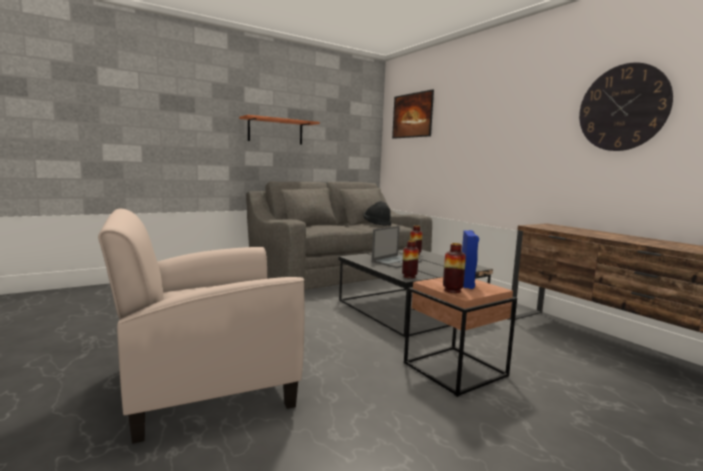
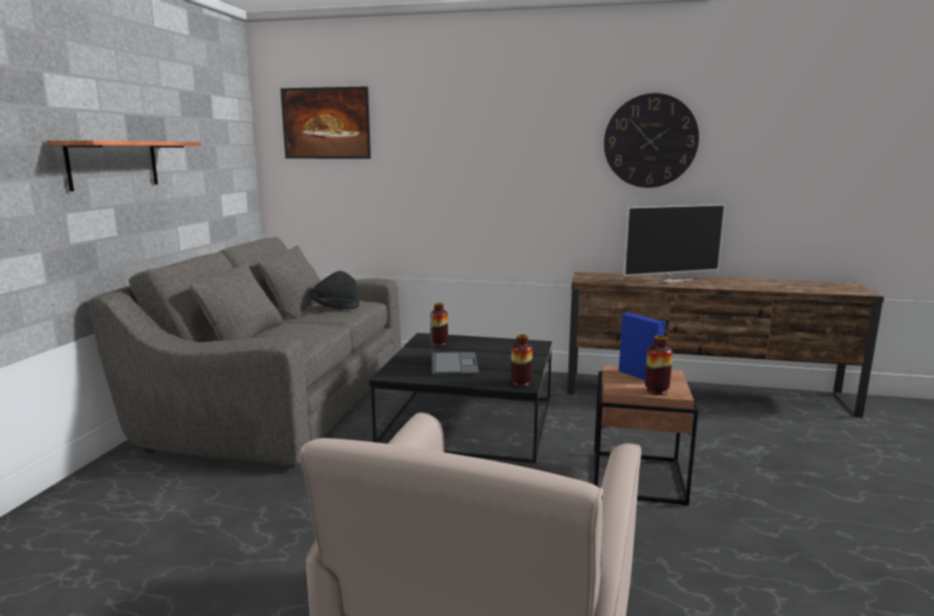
camera: 45 degrees left, 5 degrees up
none -> television [623,204,725,283]

